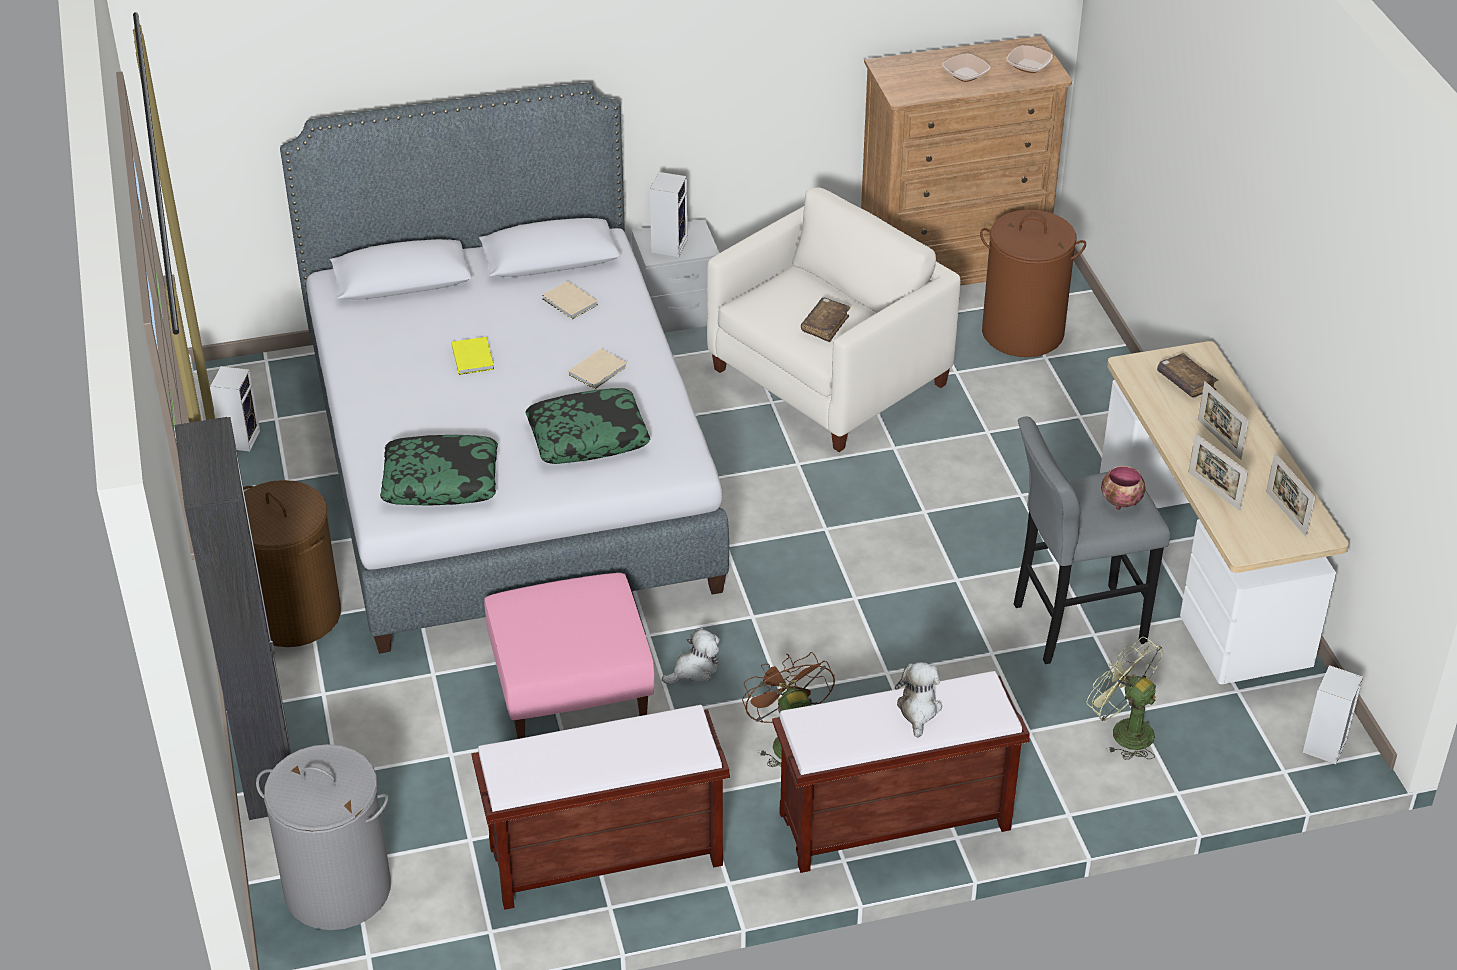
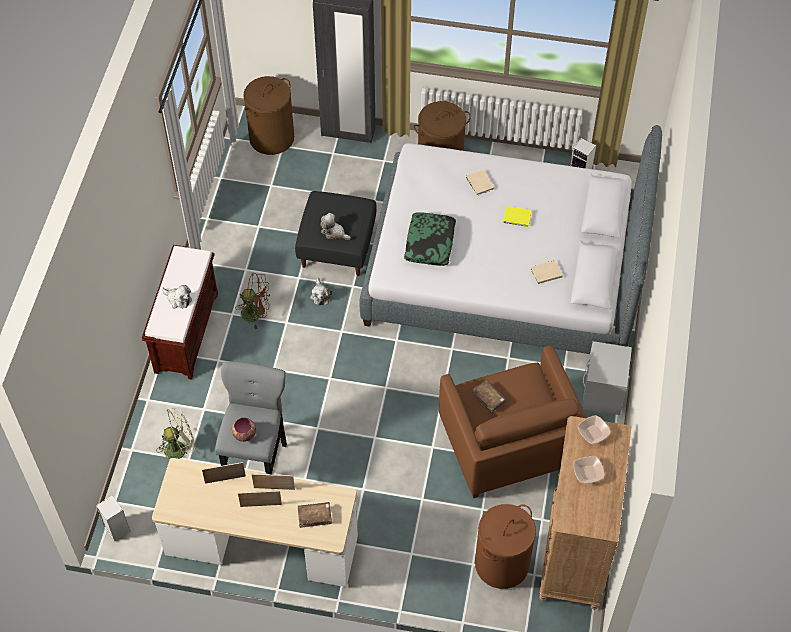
camera: 115 degrees right, 15 degrees up
grey laundry basket [256,744,391,930] -> brown laundry basket [243,76,294,155]
pillow [380,435,498,506] -> none
brown bench [471,705,730,910] -> none
pink ottoman [484,573,654,739] -> black ottoman [295,191,377,276]
beige book [569,348,627,389] -> beige book moved to [466,170,494,195]
speaker [650,172,688,257] -> none
white armchair [707,187,961,452] -> brown armchair [439,345,587,498]
bowl [1006,45,1053,73] -> bowl moved to [578,415,611,444]
picture frame [1266,453,1315,537] -> picture frame moved to [251,474,295,490]
none -> plush toy [320,213,351,240]

